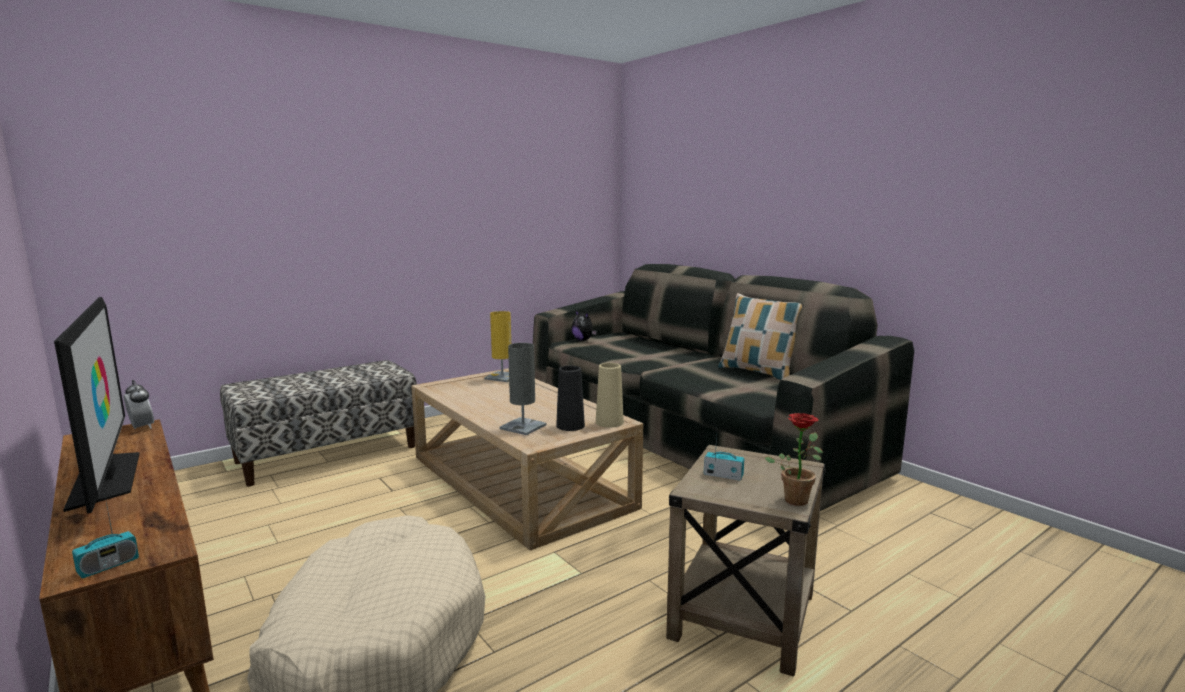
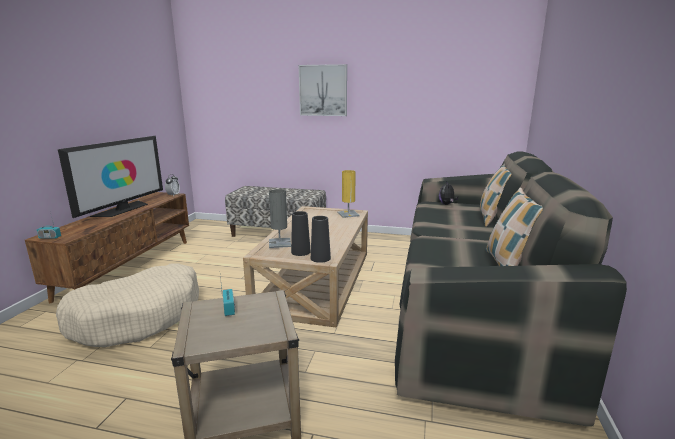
camera: 50 degrees right, 5 degrees up
beige vase [596,363,624,428] -> black vase [311,216,331,263]
potted plant [764,413,823,506] -> none
none -> picture [299,64,347,116]
none -> pillow [480,164,511,227]

